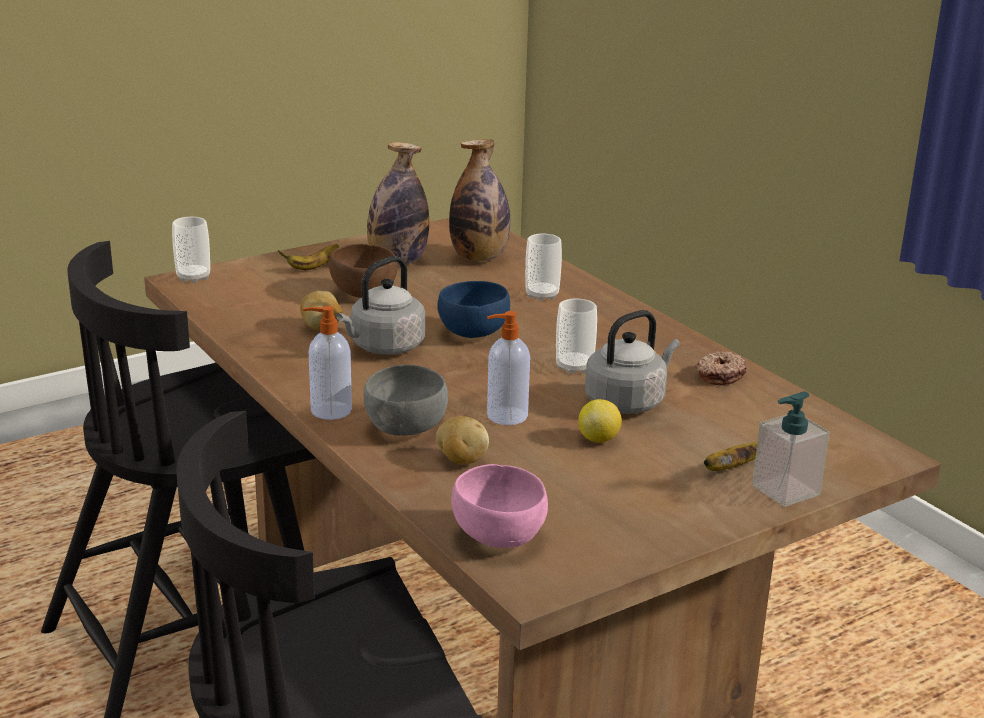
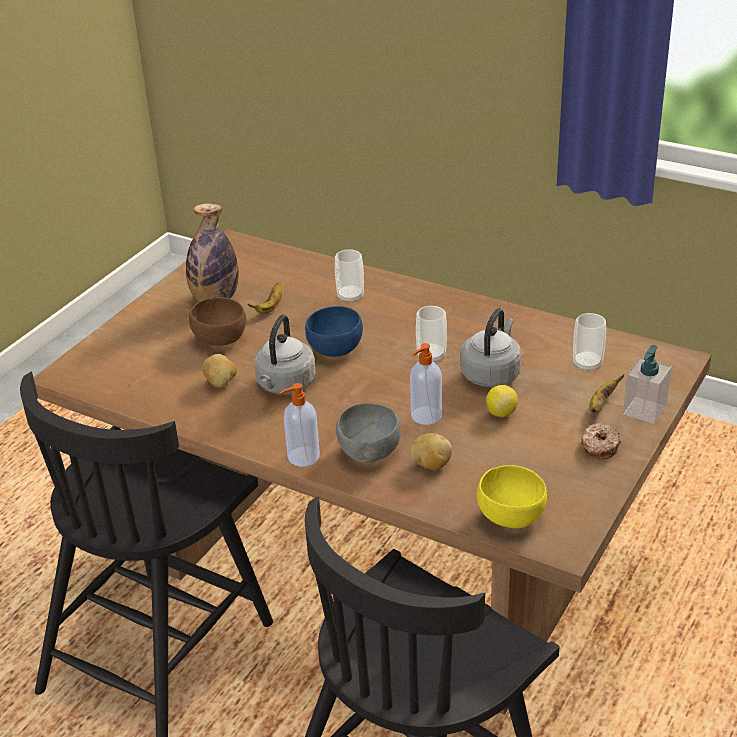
camera: 25 degrees left, 10 degrees up
cup [172,217,210,283] -> cup moved to [573,313,606,372]
banana [278,244,339,270] -> banana moved to [247,282,282,314]
bottle [449,139,511,261] -> none
pink bowl [451,464,548,548] -> yellow bowl [477,465,547,528]
donut [696,351,747,385] -> donut moved to [581,423,621,460]

